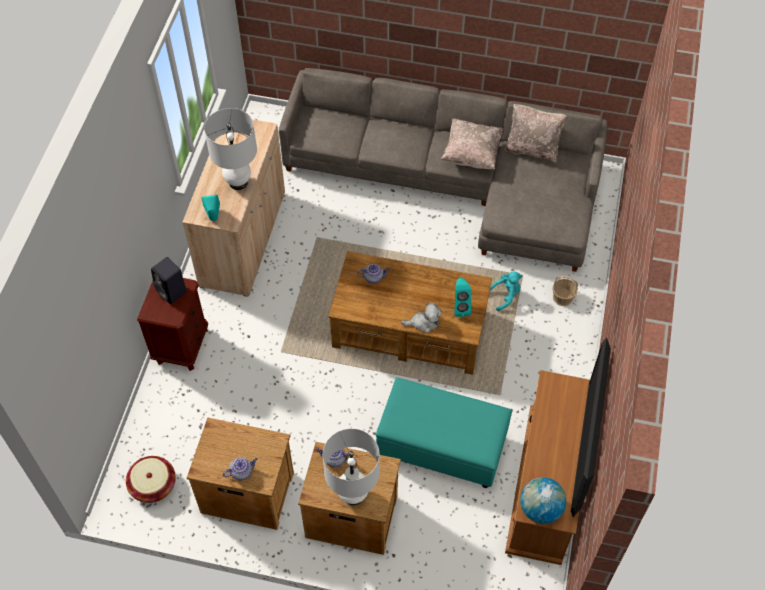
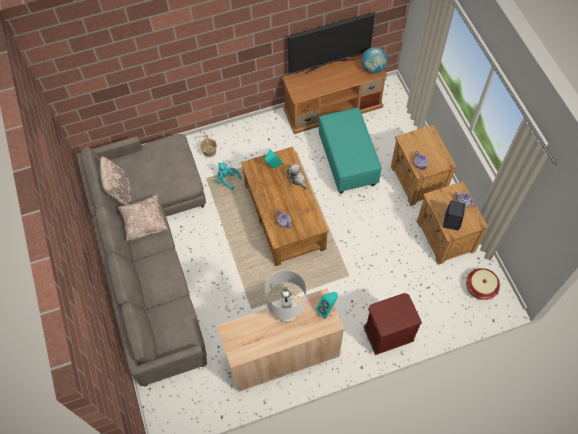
camera: 120 degrees left, 5 degrees up
black speaker [151,257,187,304] -> black speaker moved to [443,201,465,230]
white table lamp [323,429,380,505] -> none

